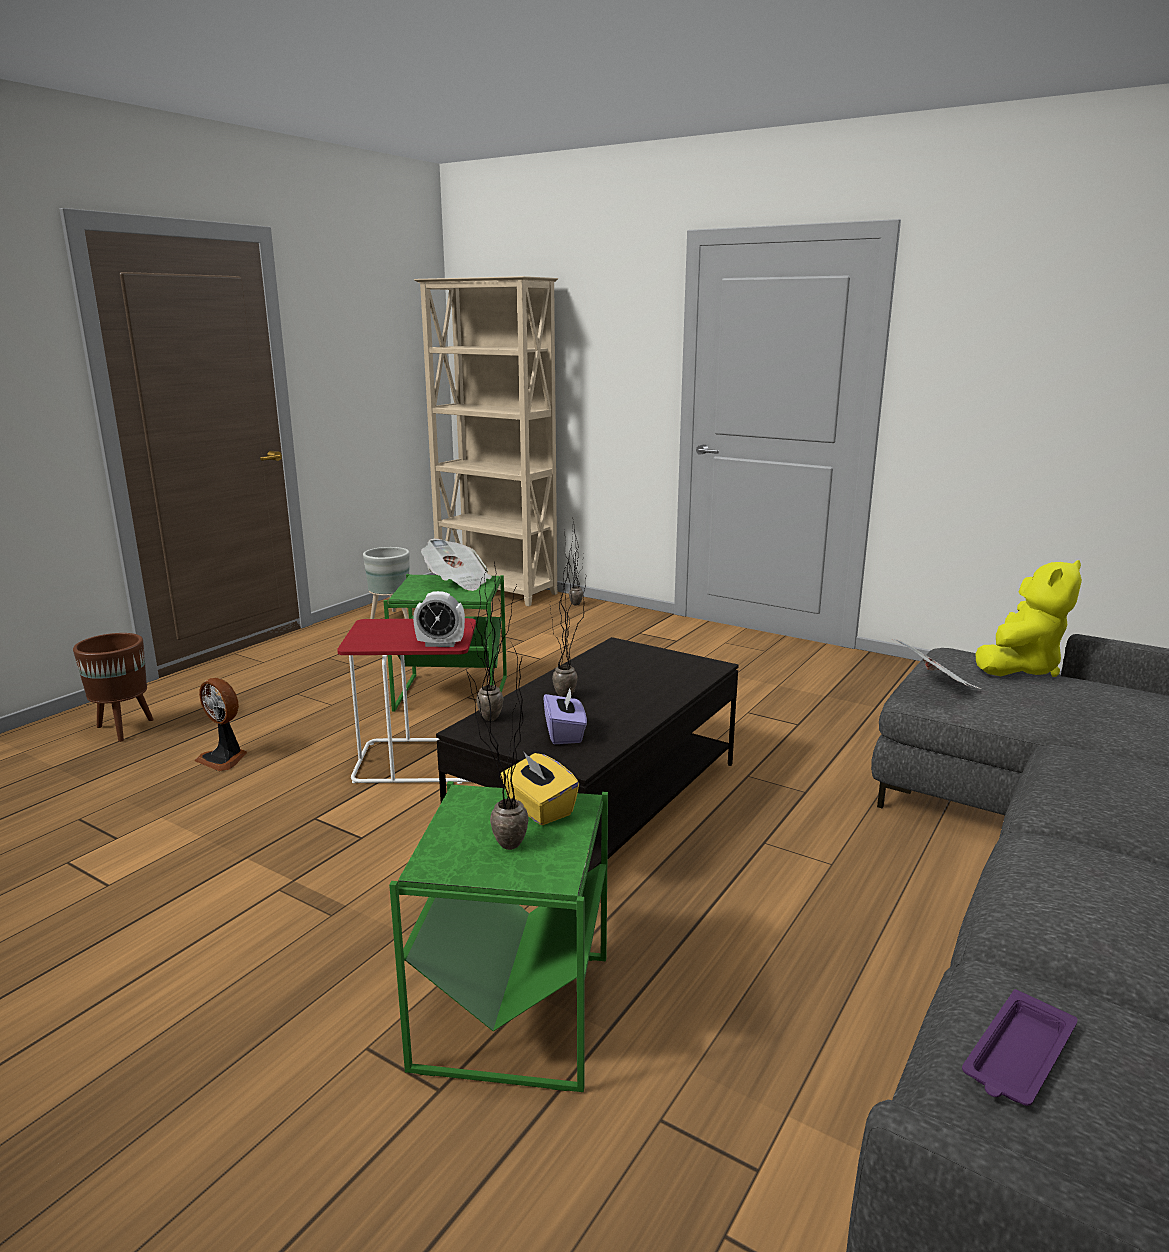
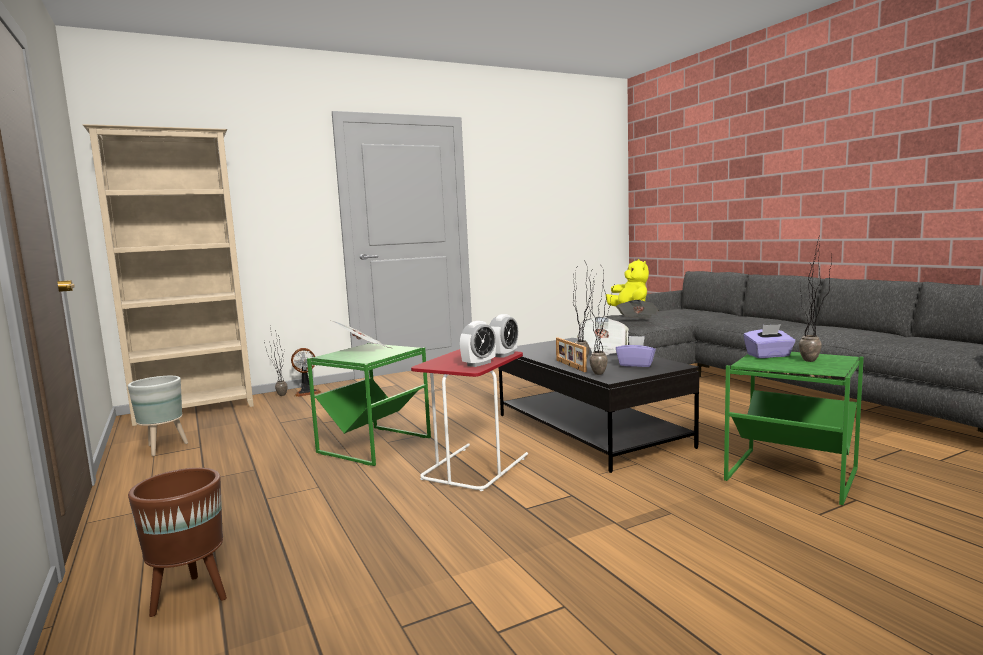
camera: 60 degrees left, 10 degrees down
fan [194,678,247,771] -> fan moved to [291,348,321,397]
yellow tissue box [500,751,579,825] -> purple tissue box [743,324,796,358]
purple tray [962,989,1078,1106] -> none
none -> alarm clock [460,321,496,367]
none -> picture frame [556,337,587,372]
none -> newspaper [577,316,629,355]

